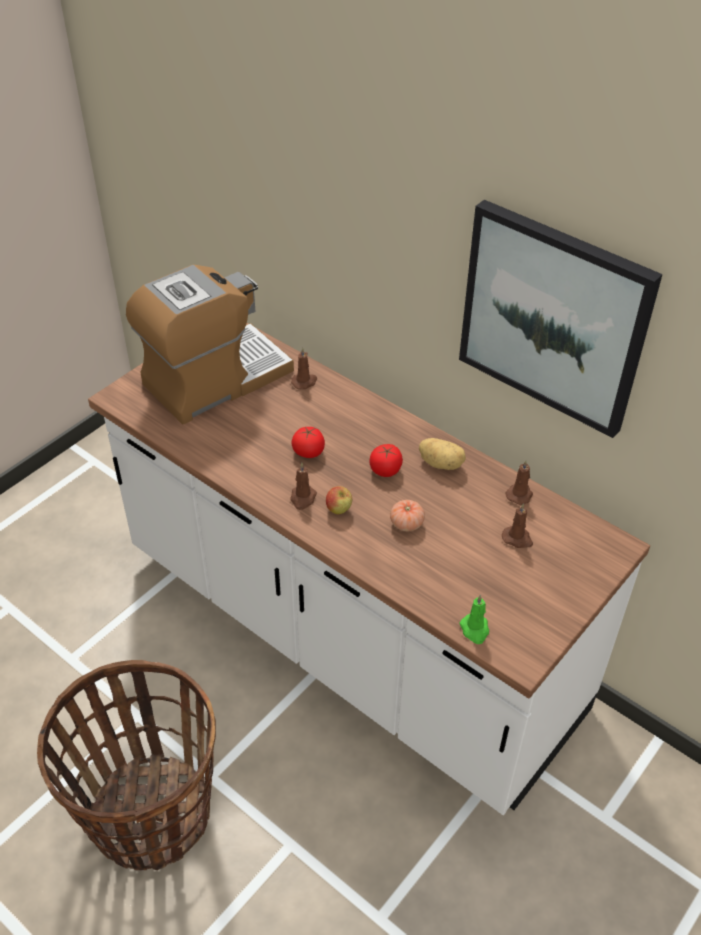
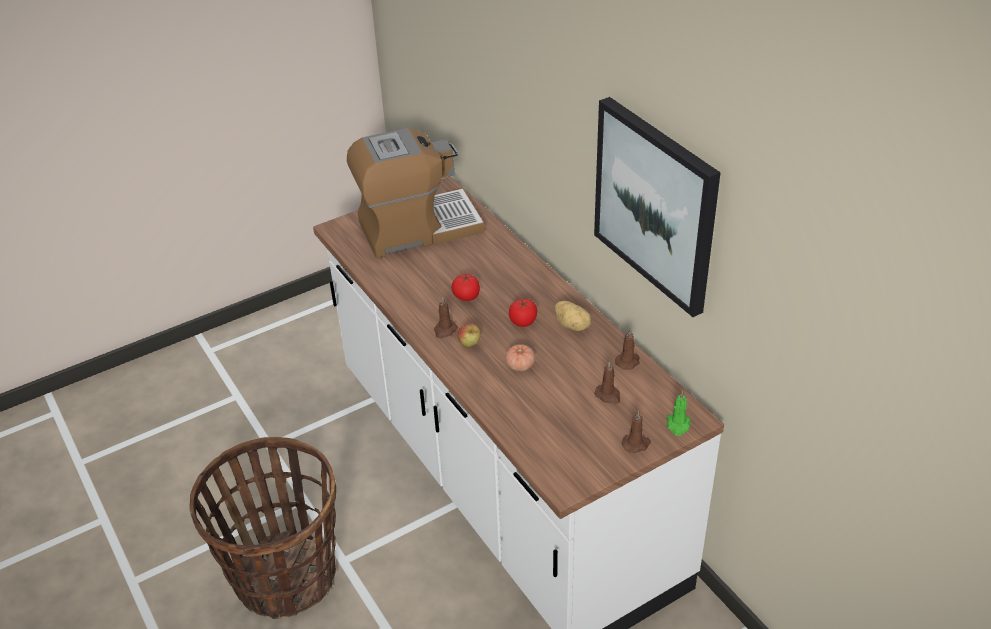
camera: 20 degrees right, 5 degrees down
brown candle [291,348,317,390] -> brown candle moved to [622,411,651,453]
green candle [459,594,489,644] -> green candle moved to [667,391,691,436]

